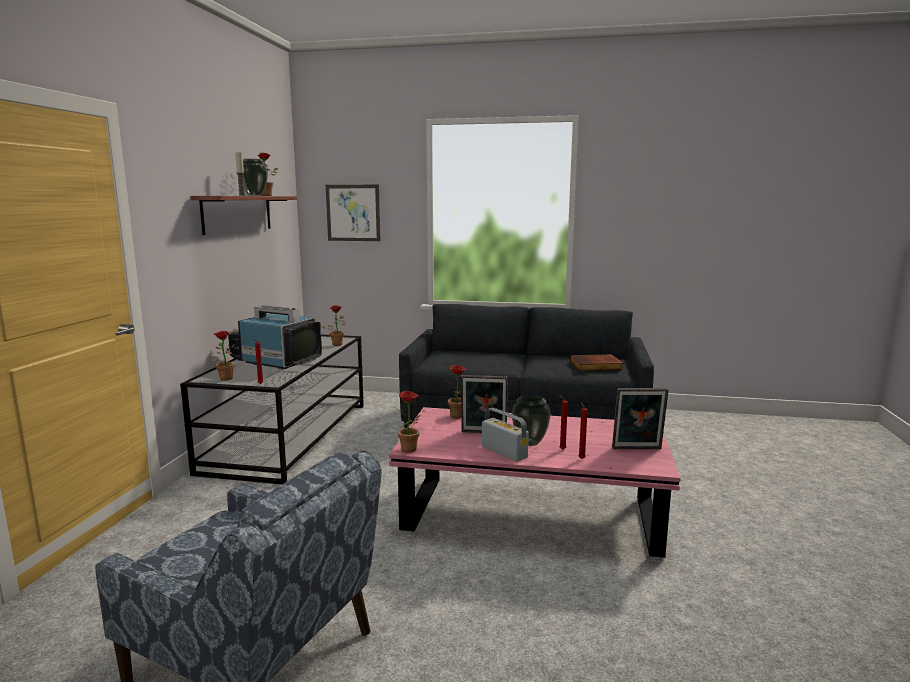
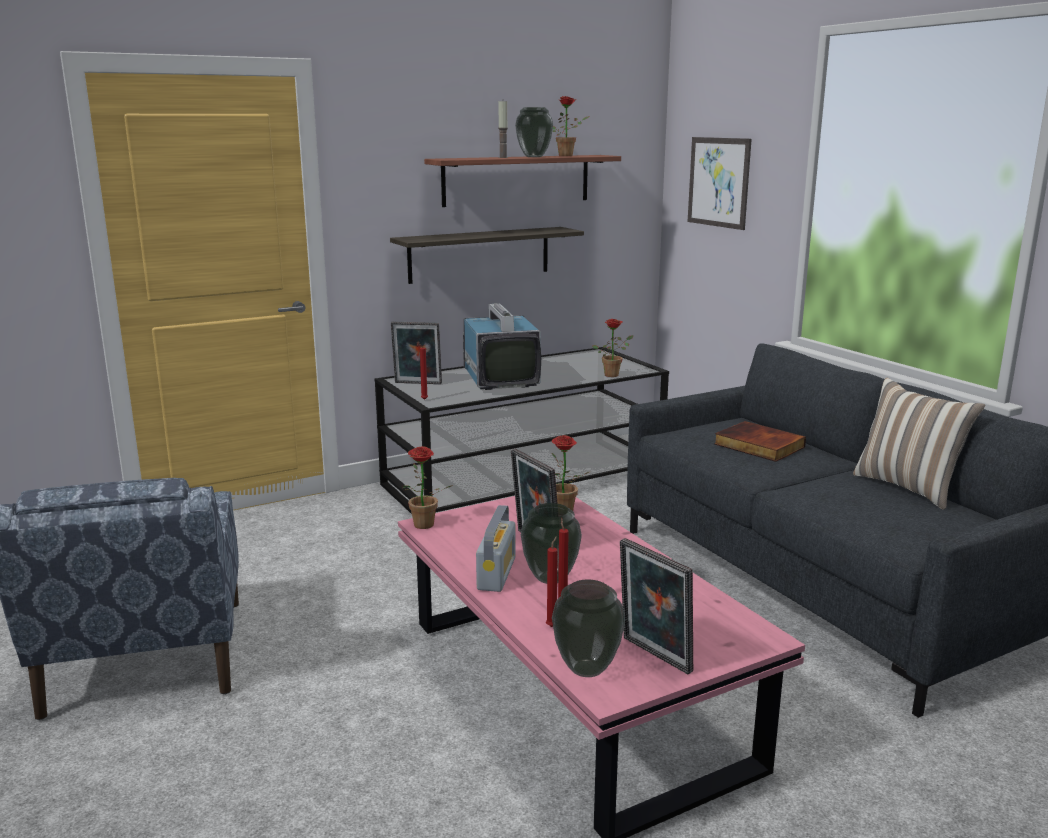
camera: 50 degrees right, 5 degrees up
potted plant [210,331,235,381] -> picture frame [391,322,442,384]
book [570,354,623,371] -> book moved to [714,421,806,462]
none -> shelf [390,227,584,284]
none -> vase [552,580,625,677]
none -> pillow [853,378,985,510]

